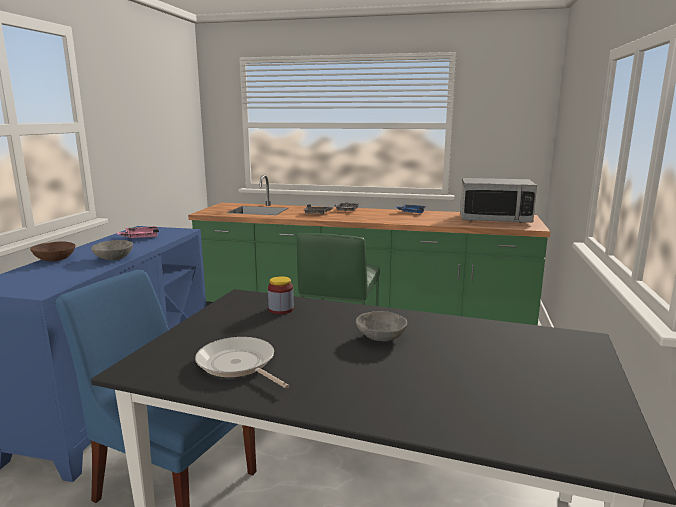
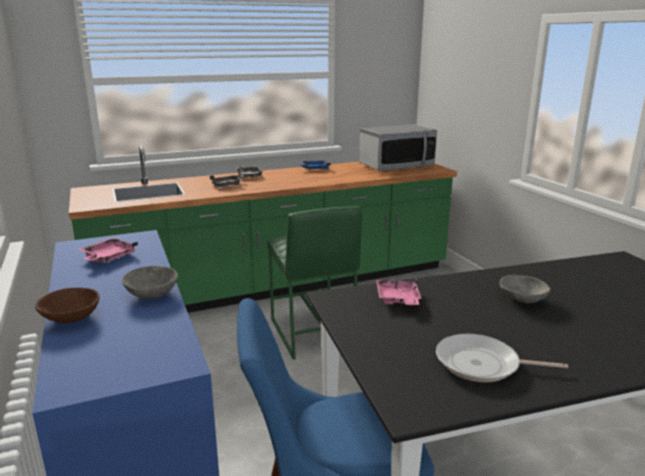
camera: 35 degrees left, 5 degrees up
jar [268,276,294,314] -> pink tray [376,278,422,305]

